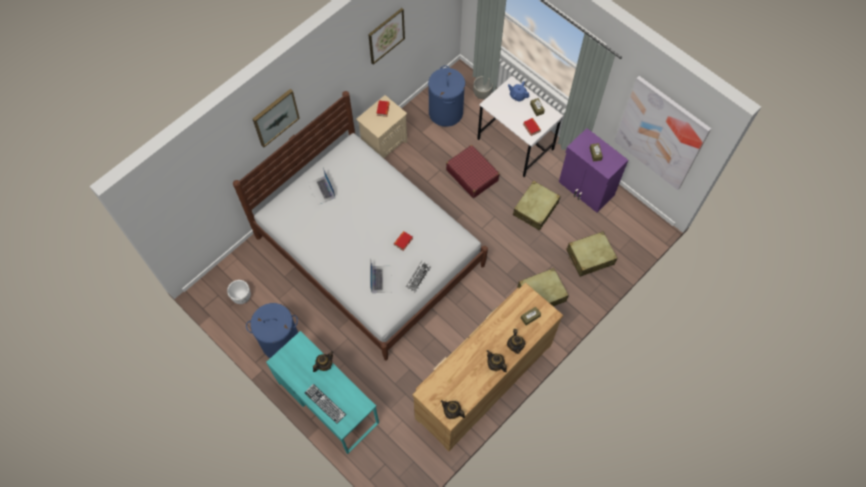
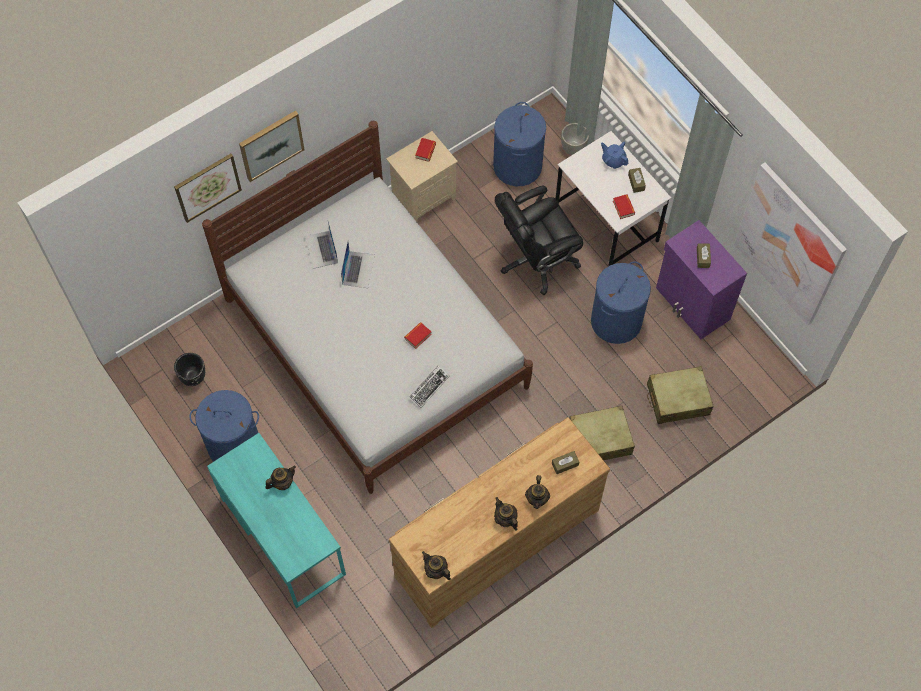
camera: 10 degrees right, 0 degrees up
white planter [227,280,251,304] -> black planter [174,353,205,386]
keyboard [304,384,346,424] -> none
picture [368,8,405,65] -> picture moved to [174,154,242,223]
laptop [371,263,392,293] -> laptop moved to [341,241,375,288]
red suitcase [446,145,500,198] -> black office chair [495,185,583,295]
beige suitcase [513,181,560,231] -> blue laundry basket [591,261,651,344]

